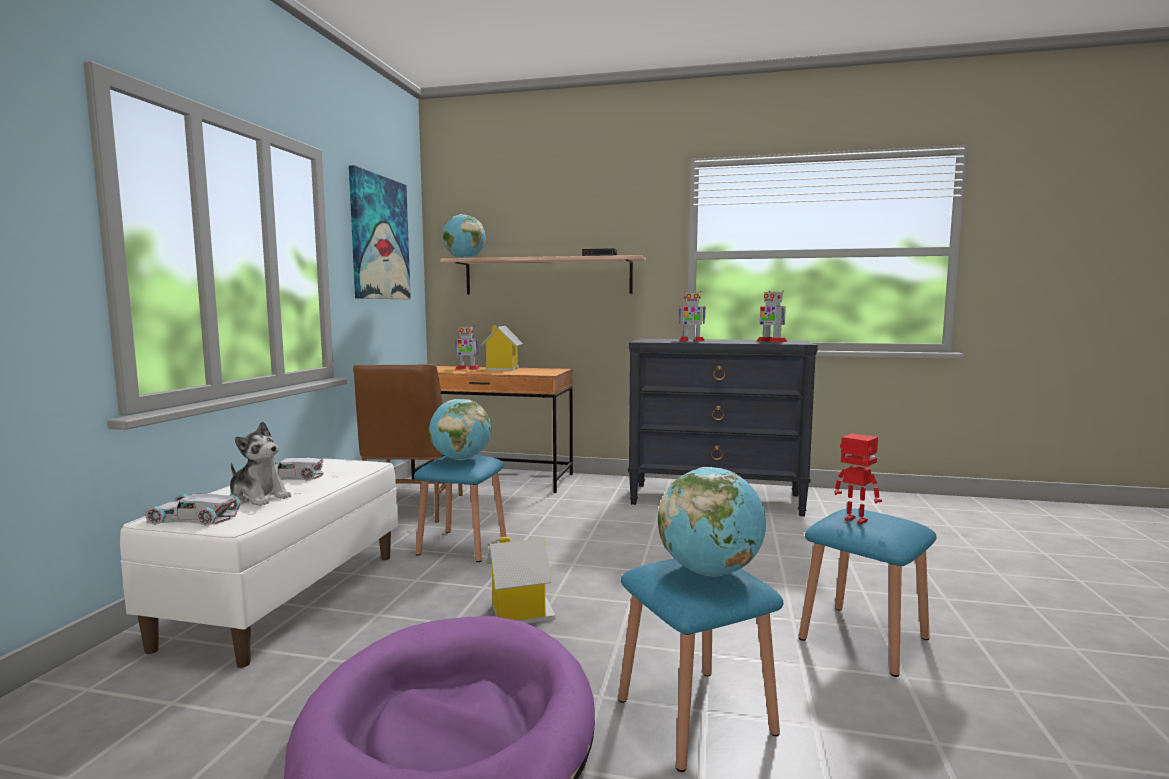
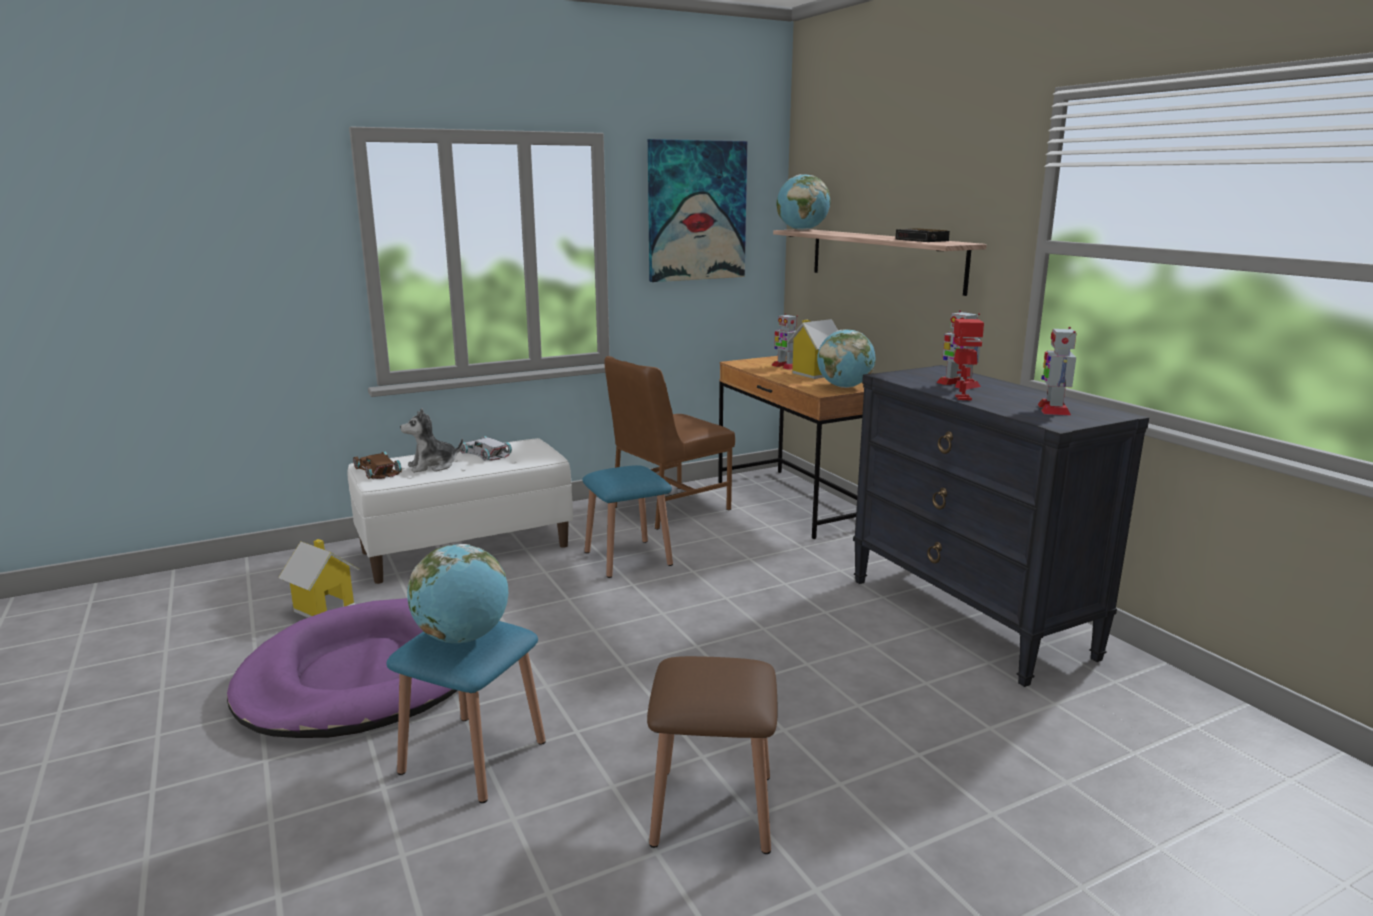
camera: 50 degrees right, 10 degrees up
white toy car [145,494,241,526] -> brown toy car [353,451,402,479]
plush toy [230,421,291,506] -> plush toy turned 75 degrees clockwise [400,408,463,473]
globe [429,399,491,460] -> globe moved to [817,329,875,388]
toy house [486,536,555,624] -> toy house moved to [278,539,359,618]
blue stool [799,508,937,677] -> brown stool [647,656,777,854]
toy robot [835,433,882,524] -> toy robot moved to [954,319,984,401]

